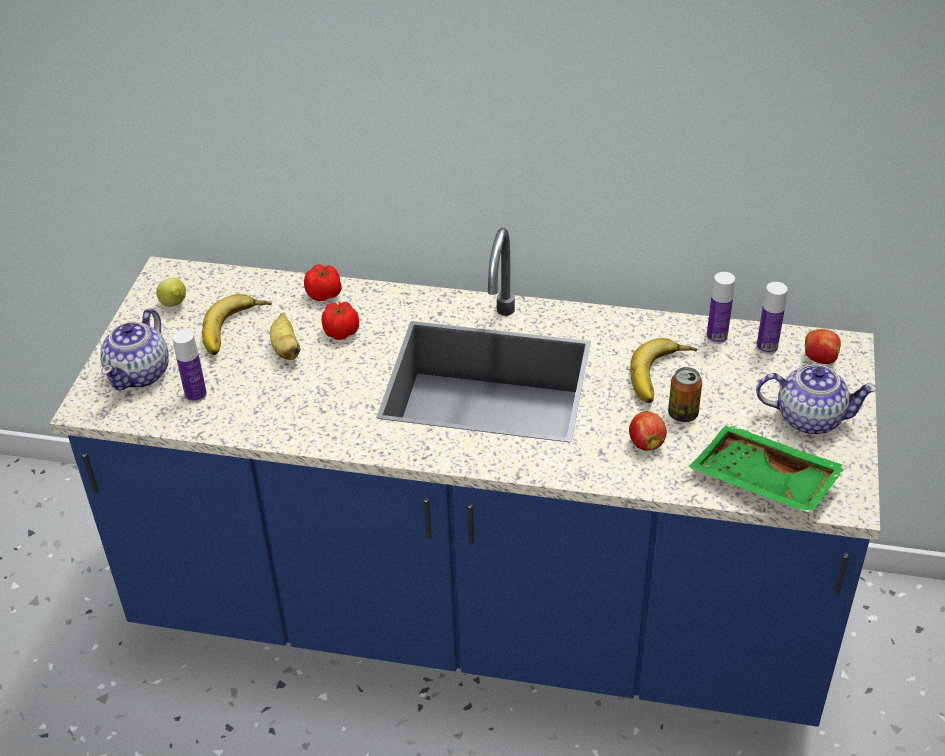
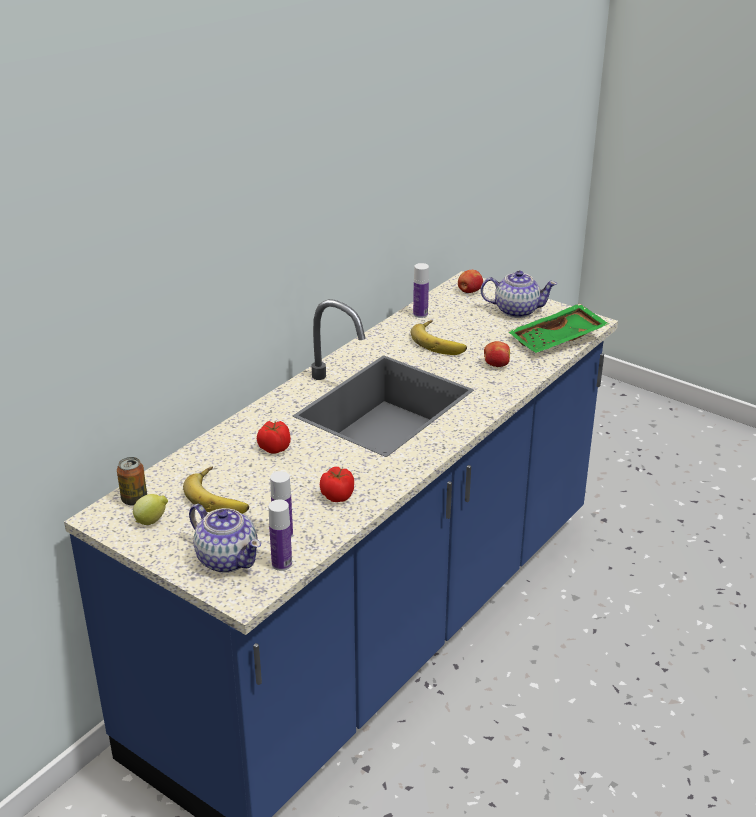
camera: 65 degrees left, 10 degrees down
banana [270,313,301,360] -> none
tomato [304,265,342,301] -> tomato moved to [320,467,354,502]
can [668,367,702,422] -> can moved to [117,457,147,506]
bottle [756,282,788,354] -> bottle moved to [269,500,292,571]
teapot [756,364,877,434] -> teapot turned 60 degrees clockwise [480,271,557,318]

